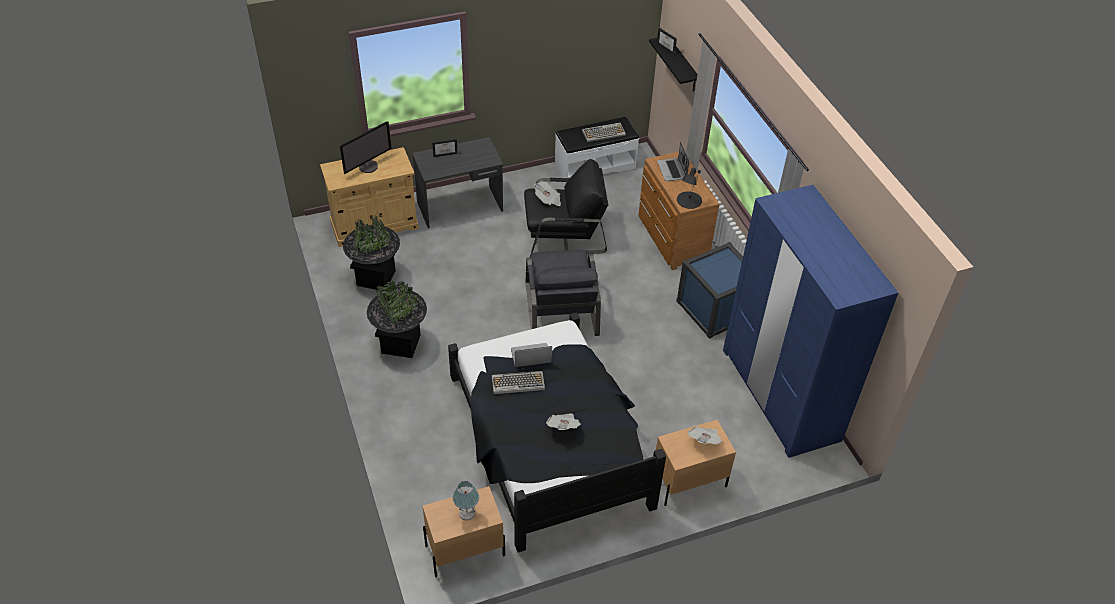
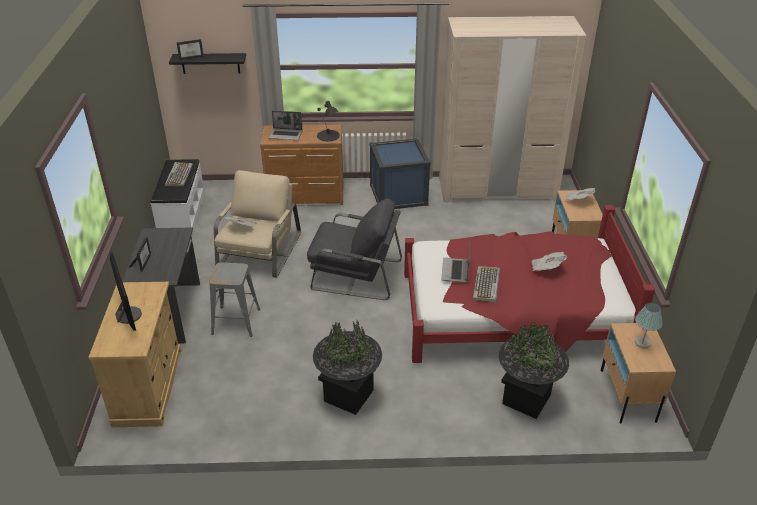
camera: 70 degrees left, 10 degrees down
black planter [343,215,400,290] -> black planter moved to [499,323,569,419]
black bed [448,312,666,552] -> red bed [404,205,655,363]
black armchair [524,159,608,254] -> beige armchair [214,170,301,277]
blue wardrobe [723,185,898,458] -> beige wardrobe [439,16,586,202]
none -> grey stool [209,262,260,337]

